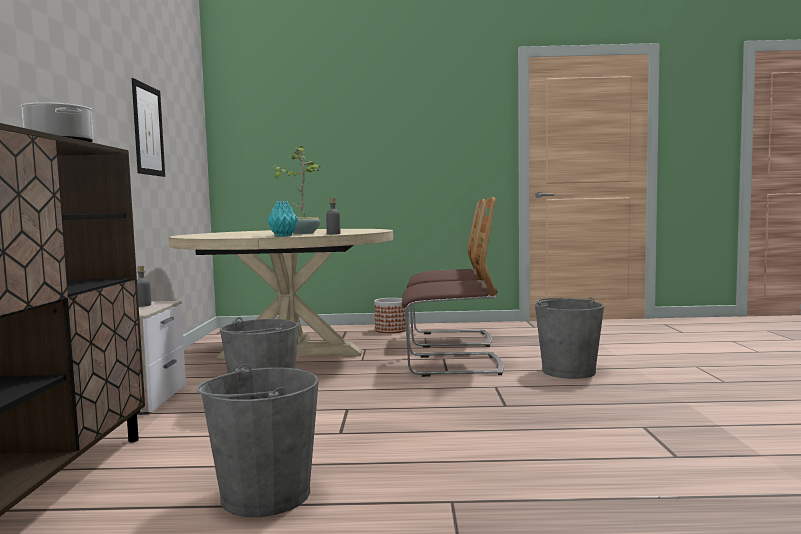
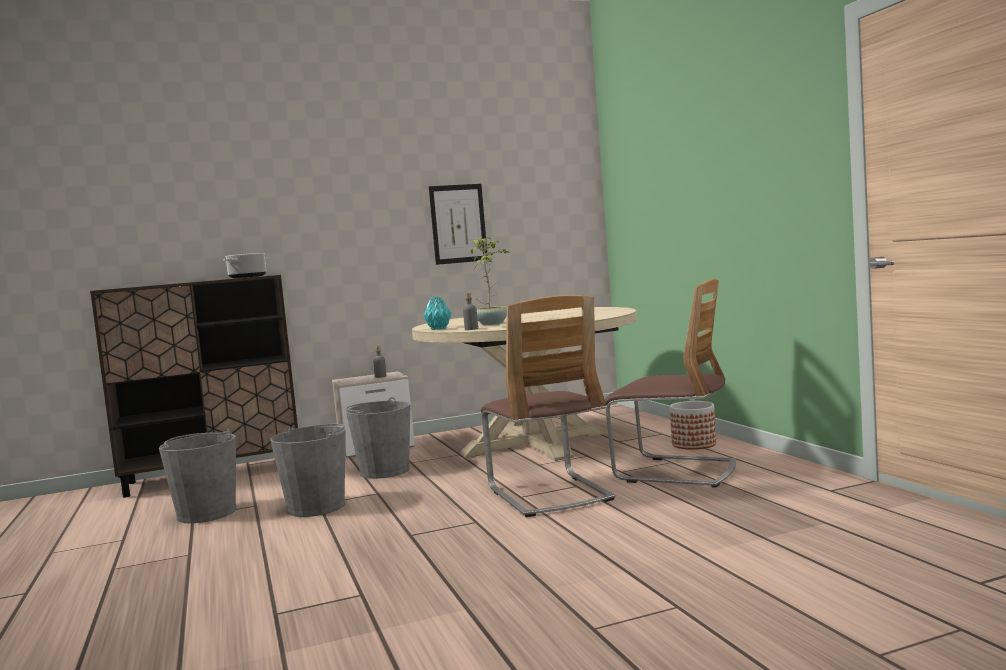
camera: 70 degrees right, 0 degrees up
chair [407,199,492,348] -> chair turned 45 degrees counterclockwise [605,279,736,488]
grey bucket [535,297,604,379] -> grey bucket moved to [270,424,346,517]

